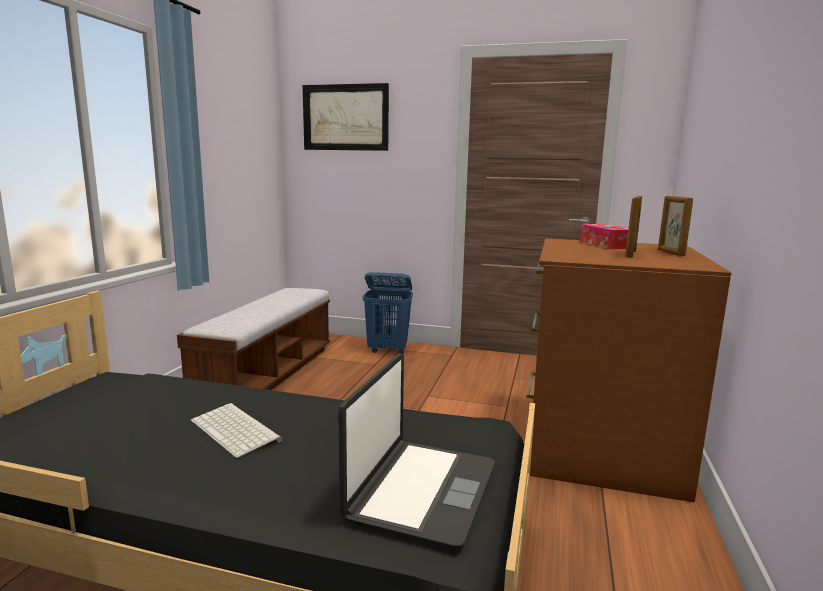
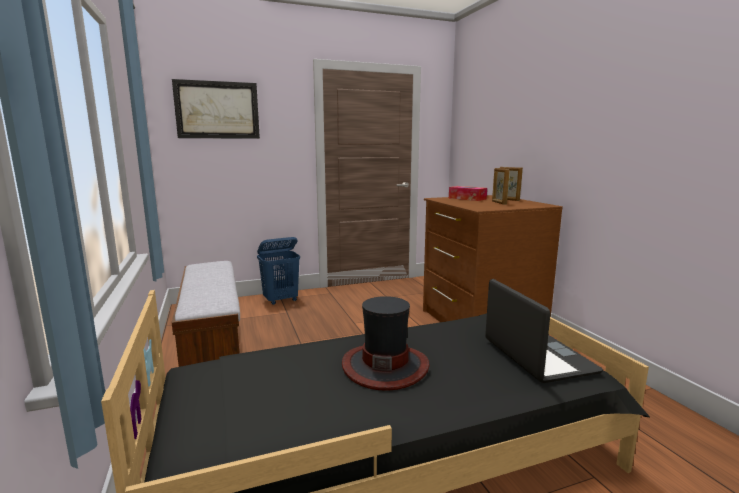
camera: 35 degrees left, 0 degrees up
keyboard [191,403,282,458] -> hat [342,296,430,391]

